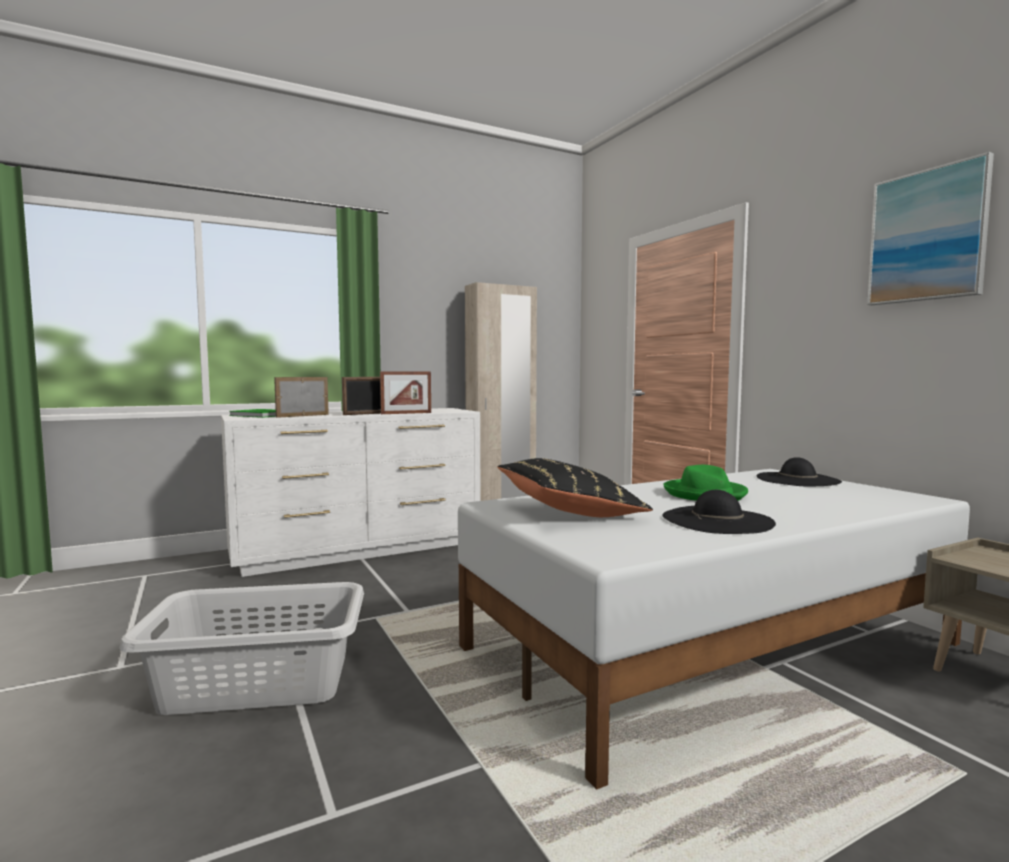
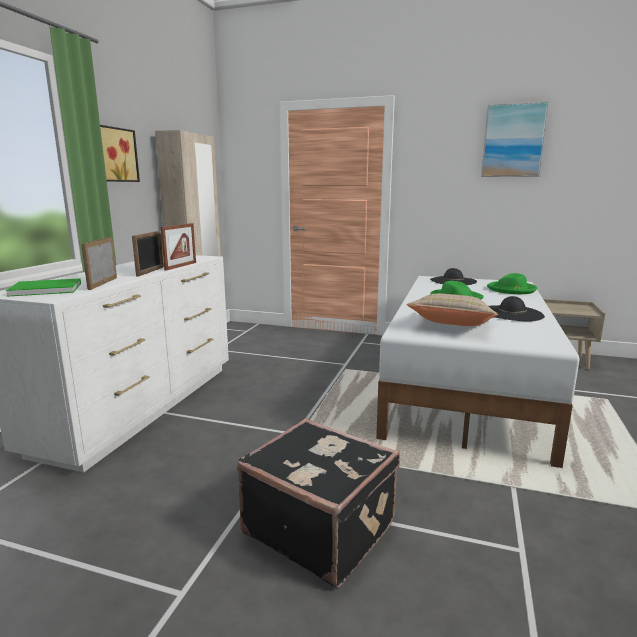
camera: 45 degrees left, 10 degrees up
grey laundry basket [119,582,364,715] -> black suitcase [237,419,400,587]
black pillow [497,458,653,517] -> beige pillow [407,293,498,326]
none -> picture [100,125,140,182]
none -> green hat [487,273,537,294]

